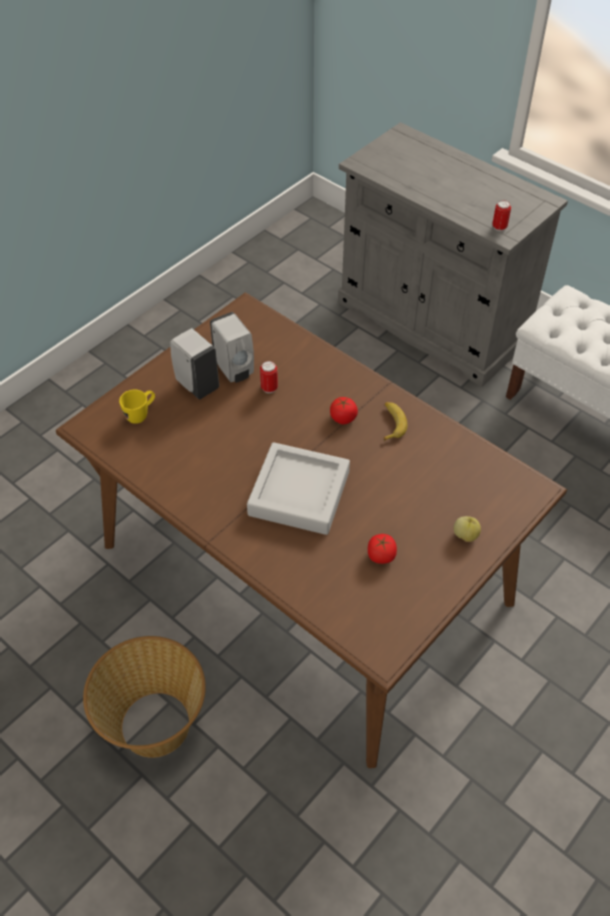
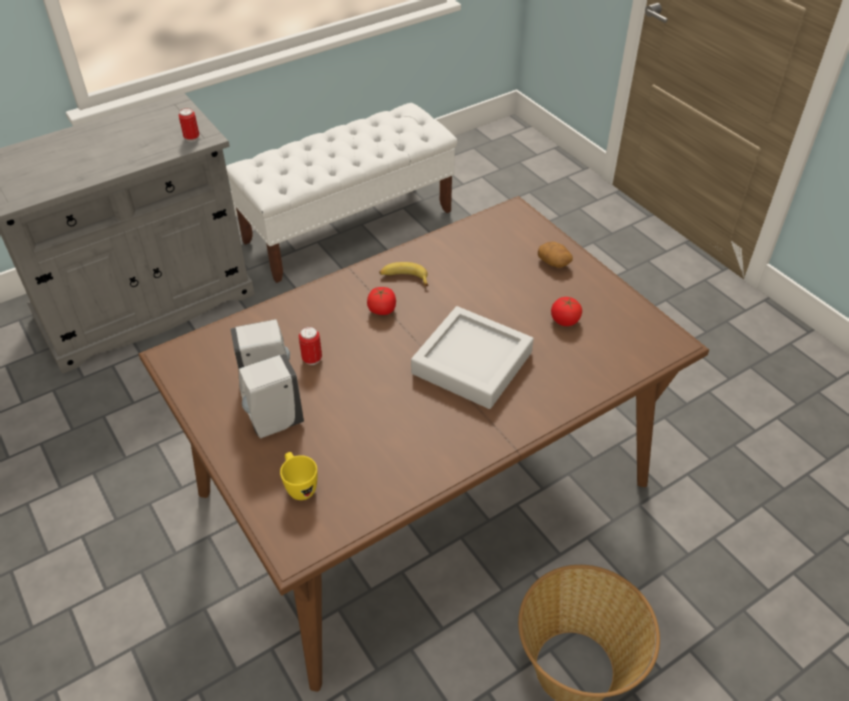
camera: 75 degrees left, 5 degrees down
apple [454,516,481,542] -> potato [538,242,573,268]

